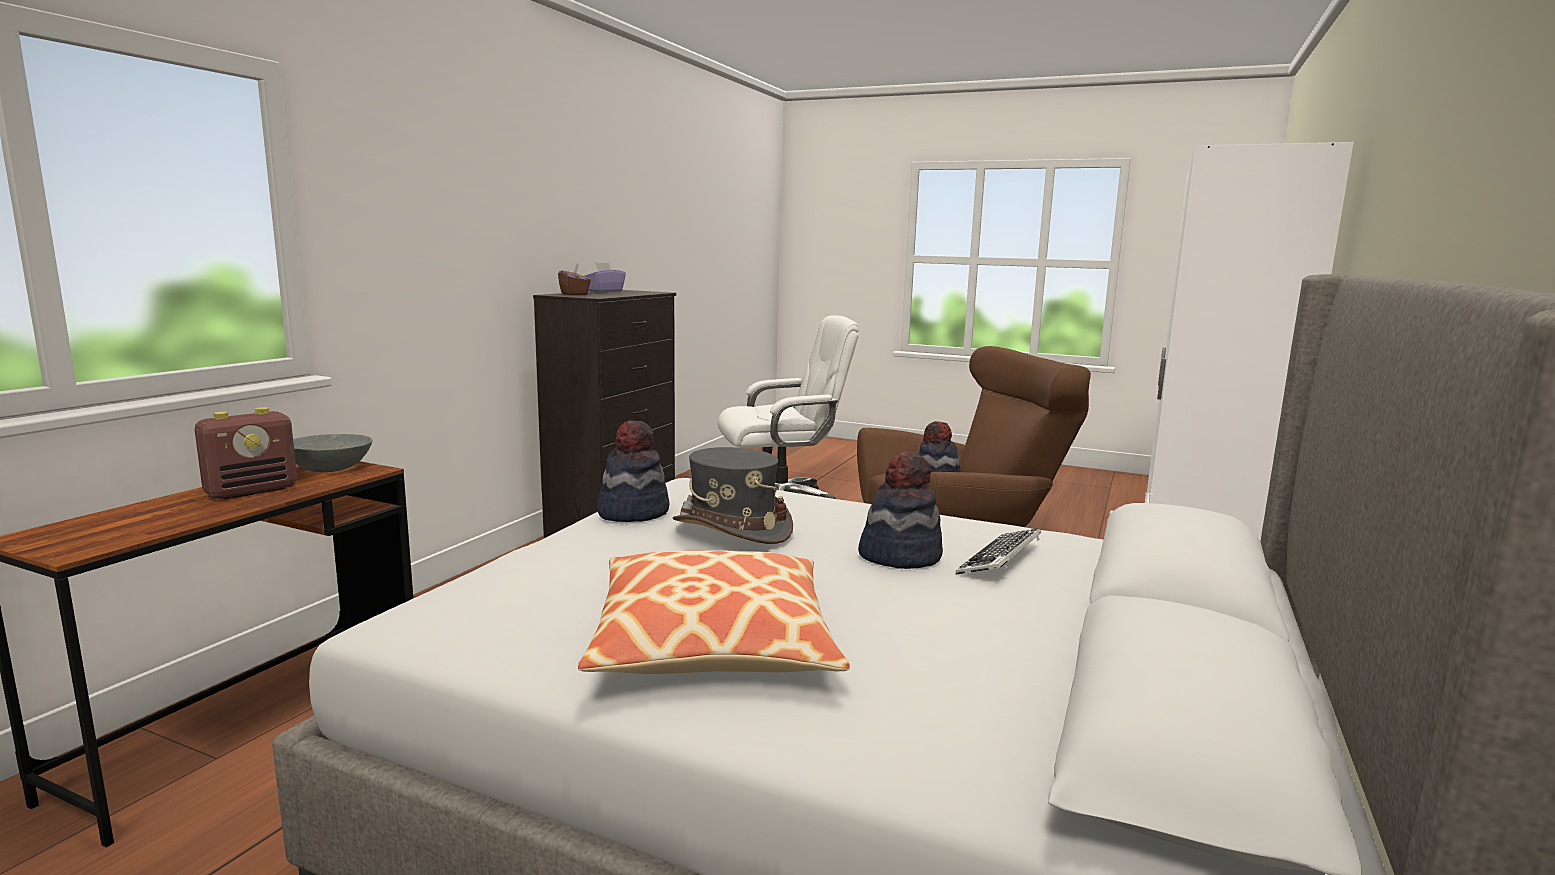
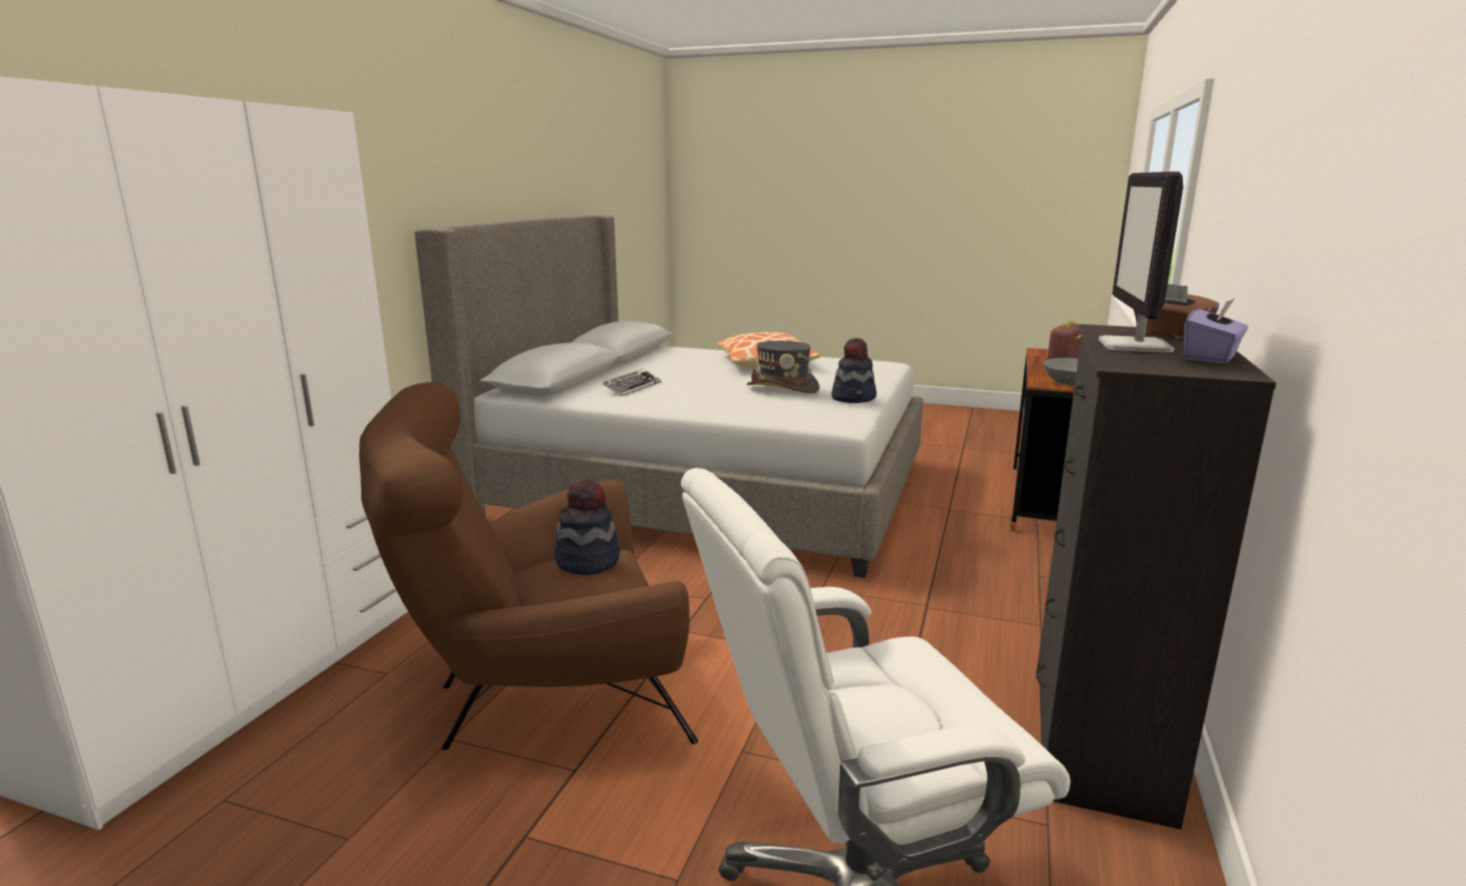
camera: 175 degrees right, 5 degrees up
hat [858,452,943,569] -> none
none -> monitor [1099,172,1183,353]

